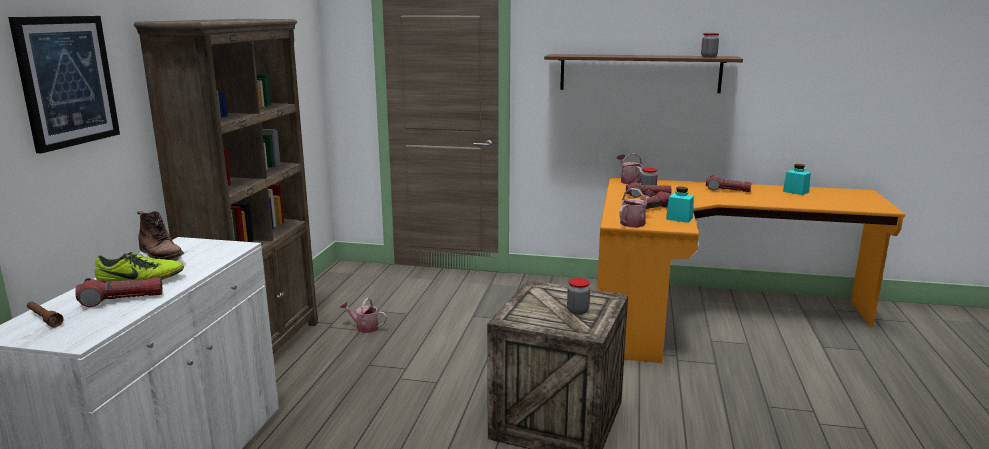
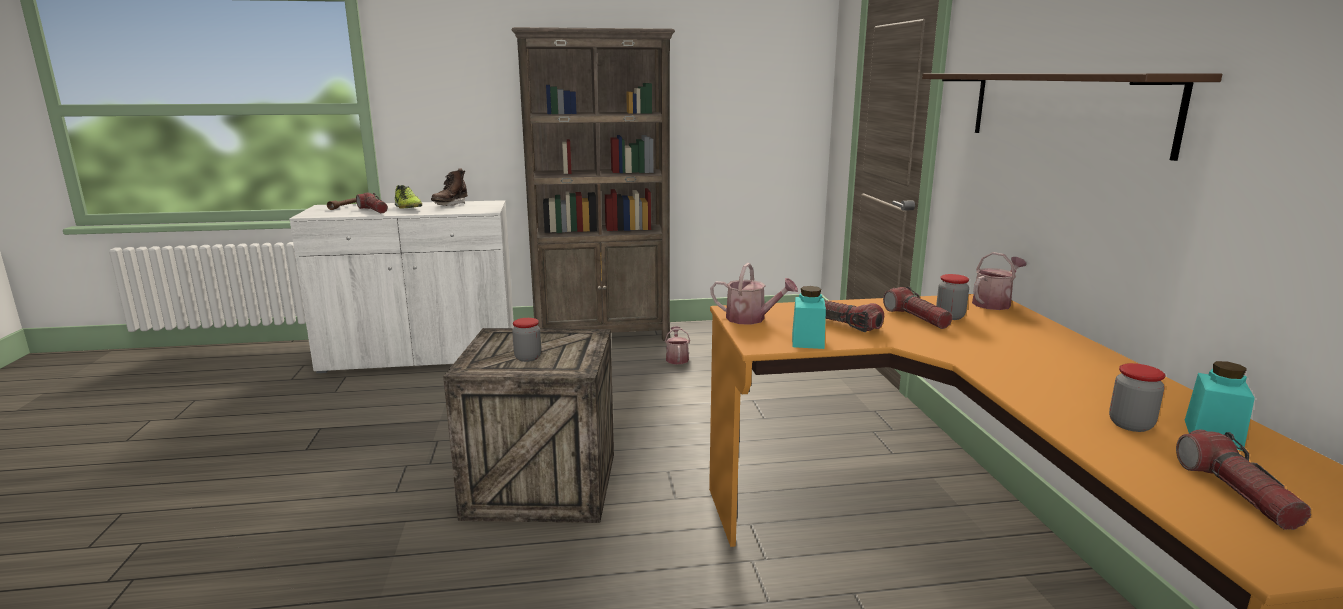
camera: 70 degrees right, 0 degrees up
picture [8,16,120,153] -> none
jar [701,33,719,58] -> jar moved to [1109,363,1165,432]
flashlight [706,175,752,192] -> flashlight moved to [1176,429,1311,530]

